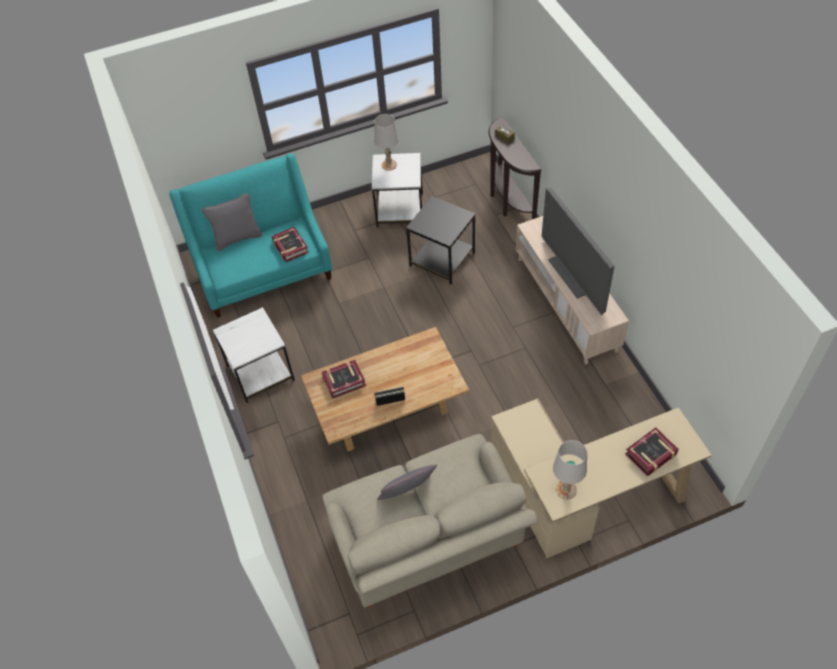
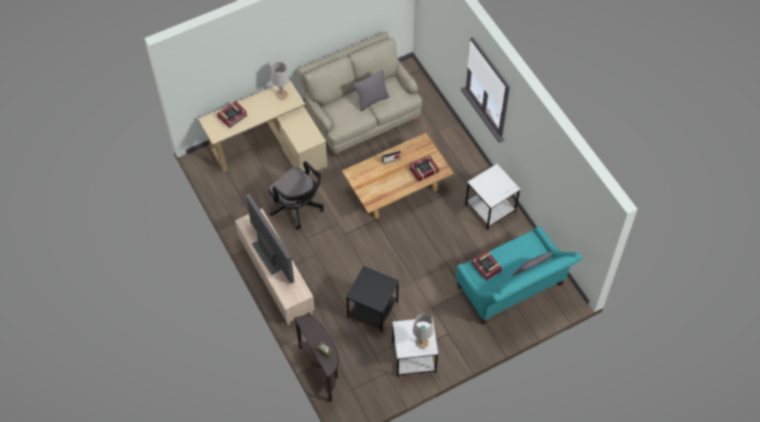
camera: 170 degrees right, 5 degrees up
none -> black office chair [268,161,324,230]

